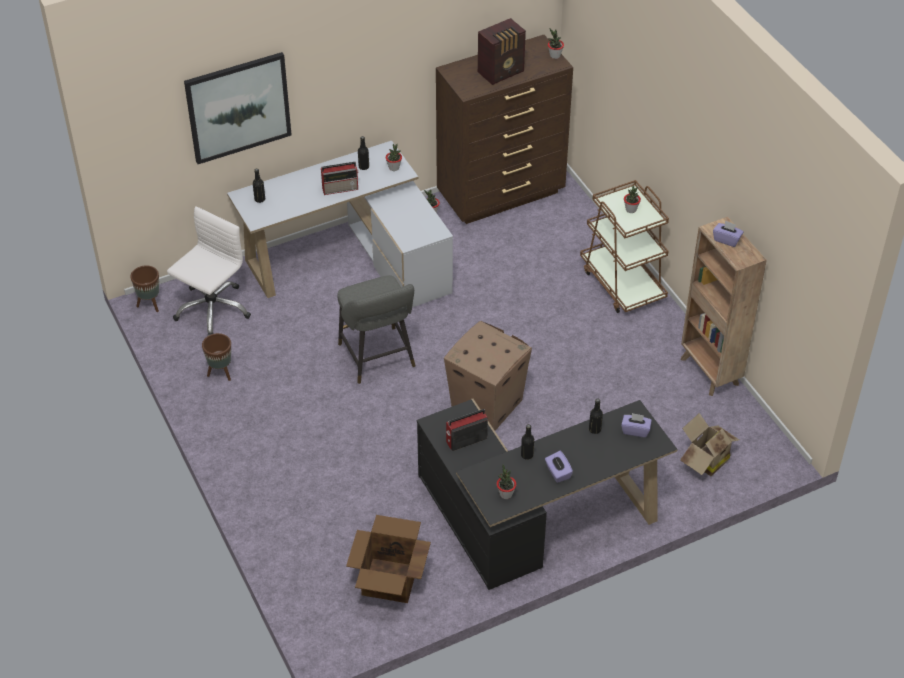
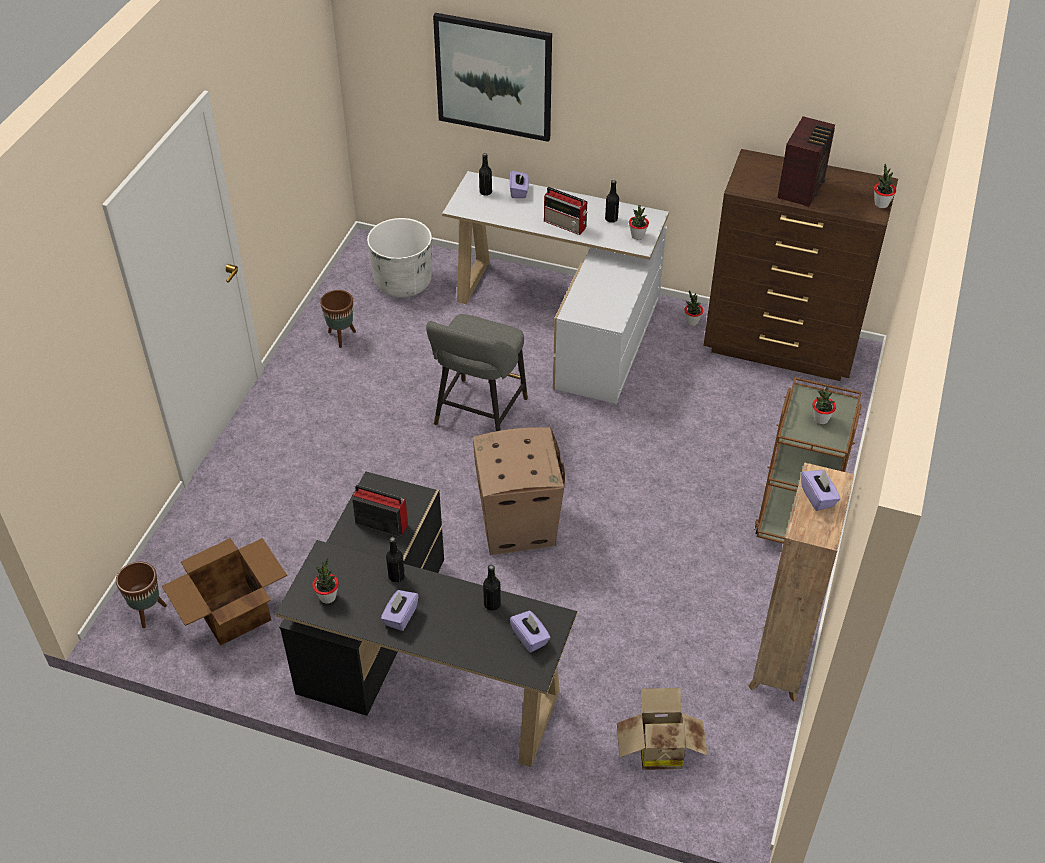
camera: 45 degrees right, 0 degrees up
brown planter [130,265,159,312] -> brown planter moved to [116,562,167,628]
white office chair [167,206,251,336] -> white planter [367,218,432,298]
radio [478,18,526,85] -> radio turned 75 degrees counterclockwise [777,116,835,207]
none -> purple tissue box [510,170,529,198]

